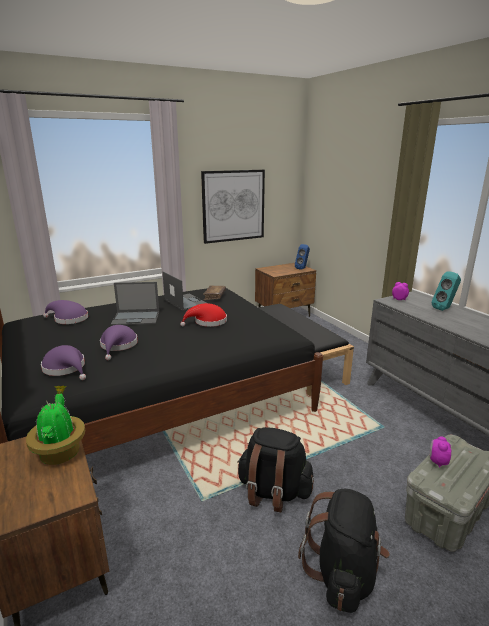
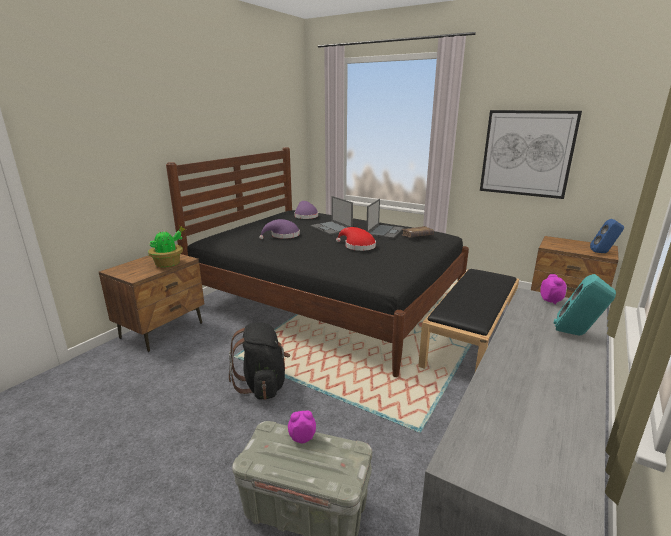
camera: 60 degrees right, 0 degrees up
purple hat [41,345,86,380] -> none
black backpack [298,489,390,613] -> none

